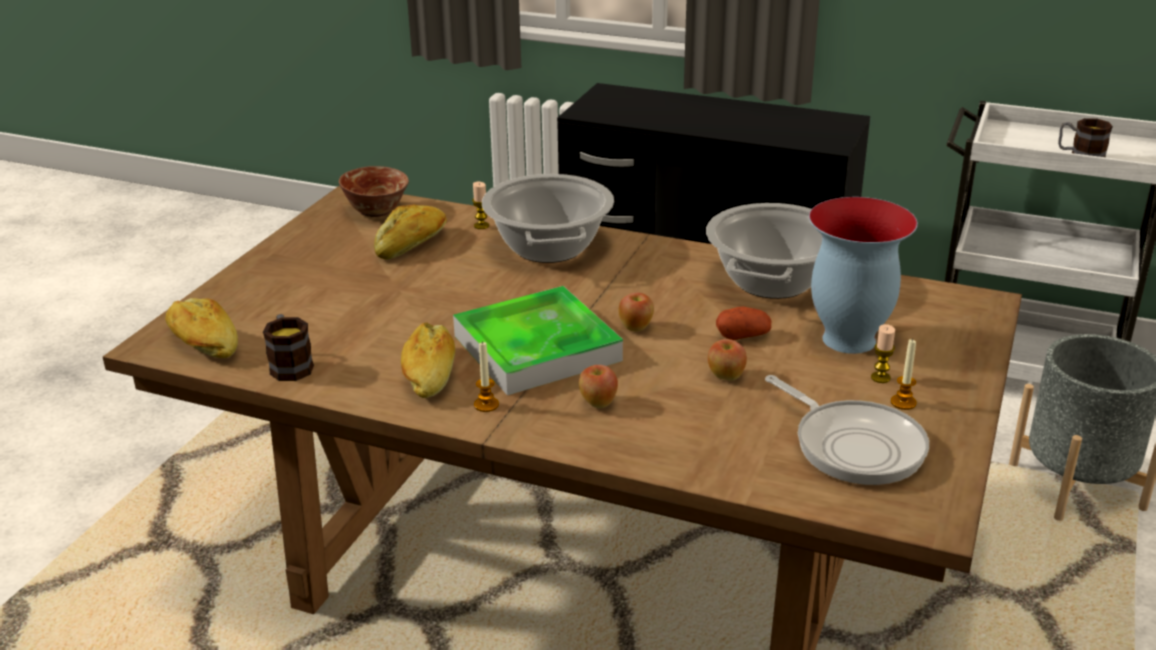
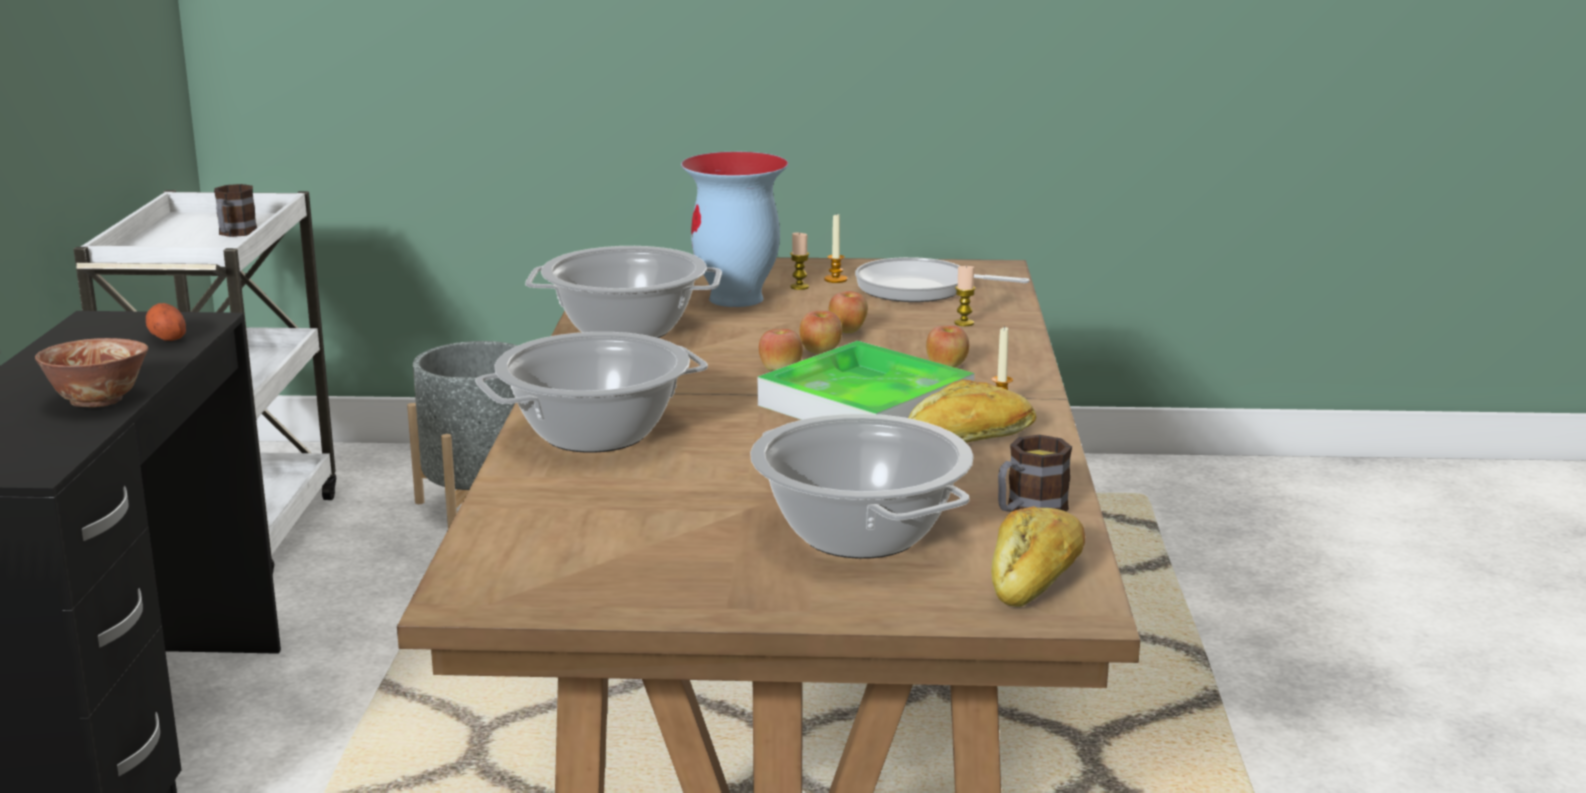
camera: 110 degrees left, 10 degrees down
bowl [339,166,409,217] -> bowl moved to [35,338,148,407]
bread [374,205,447,260] -> none
candle [472,182,489,229] -> candle moved to [954,266,976,326]
potato [716,306,772,340] -> potato moved to [146,303,186,341]
frying pan [765,375,929,485] -> frying pan turned 105 degrees counterclockwise [855,257,1030,302]
none -> cooking pot [750,414,974,559]
none -> apple [800,311,842,354]

